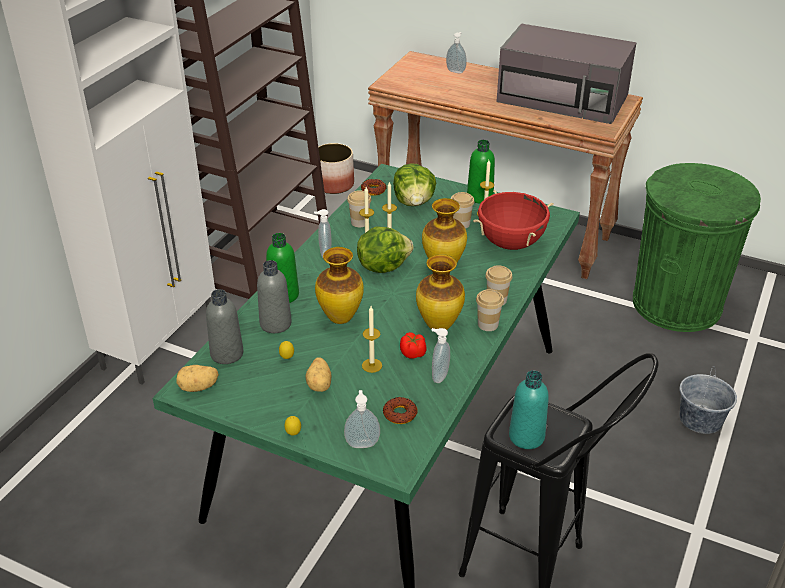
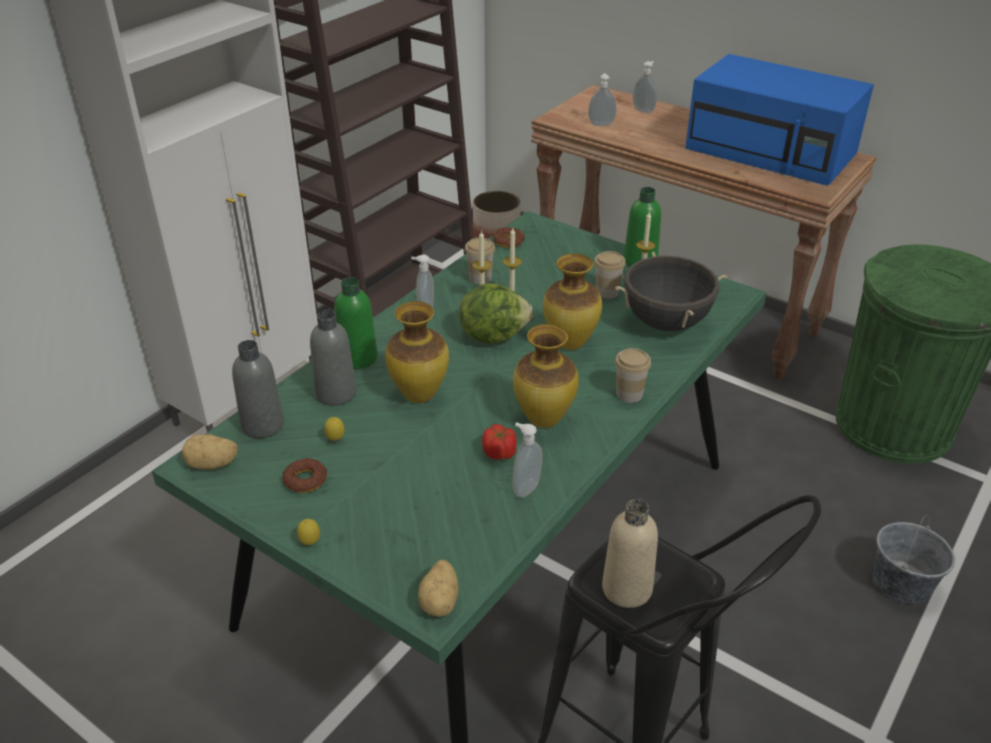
camera: 10 degrees right, 0 degrees up
potato [305,357,331,392] -> potato moved to [418,560,459,617]
soap dispenser [344,390,380,448] -> soap dispenser moved to [588,73,616,126]
candle [362,306,382,373] -> none
donut [383,397,418,424] -> donut moved to [282,458,327,493]
lettuce [393,163,436,206] -> none
red cooking pot [473,190,554,250] -> black cooking pot [615,251,727,331]
cup [476,289,504,331] -> none
grey microwave [496,24,637,124] -> blue microwave [685,54,874,186]
turquoise bottle [509,370,549,449] -> beige bottle [602,499,658,608]

